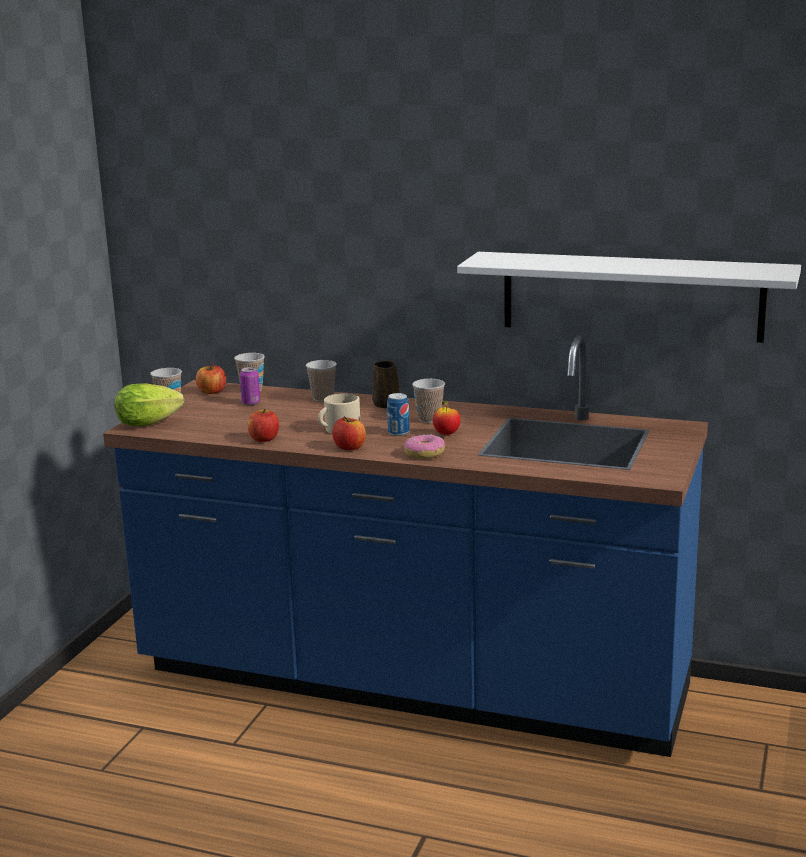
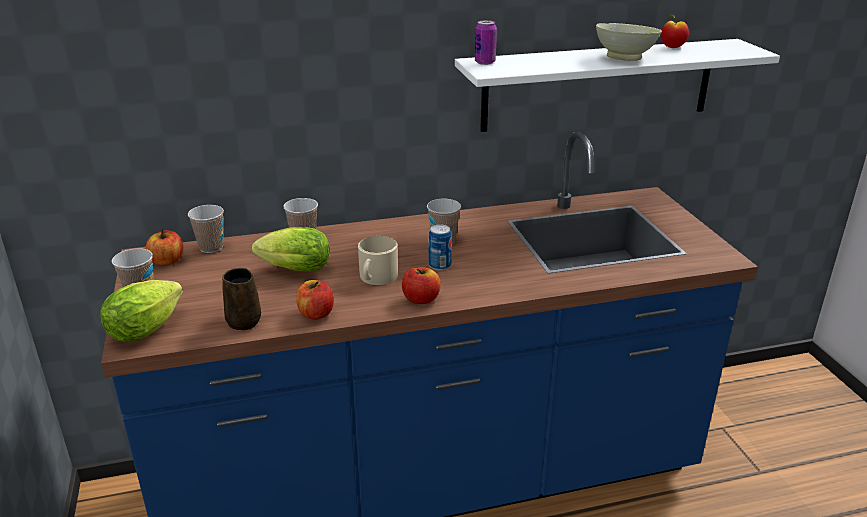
camera: 35 degrees left, 10 degrees up
can [240,367,260,405] -> can moved to [475,20,497,65]
brown mug [372,360,399,408] -> brown mug moved to [222,268,261,330]
donut [404,434,445,459] -> none
apple [433,401,460,435] -> apple moved to [660,14,689,48]
none -> lettuce [252,227,330,272]
none -> beige bowl [596,23,662,61]

